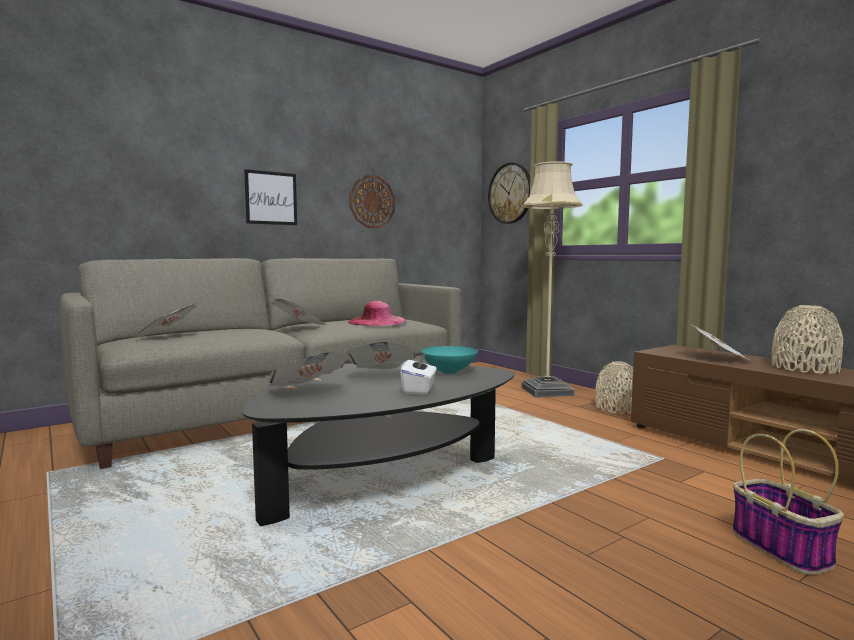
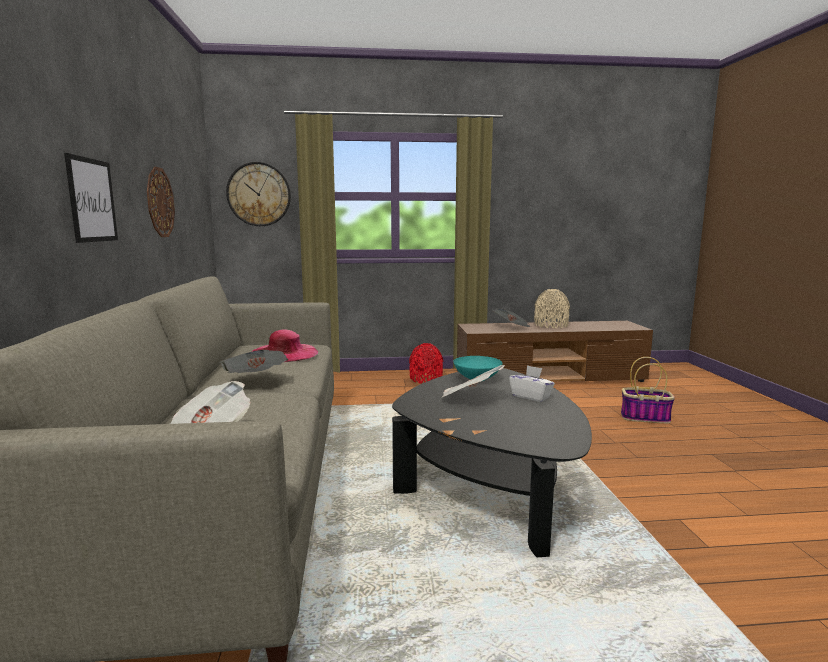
camera: 60 degrees left, 5 degrees up
newspaper [268,352,346,386] -> none
beige floor lamp [521,161,583,398] -> none
beige vase [595,361,633,414] -> red vase [409,343,443,383]

